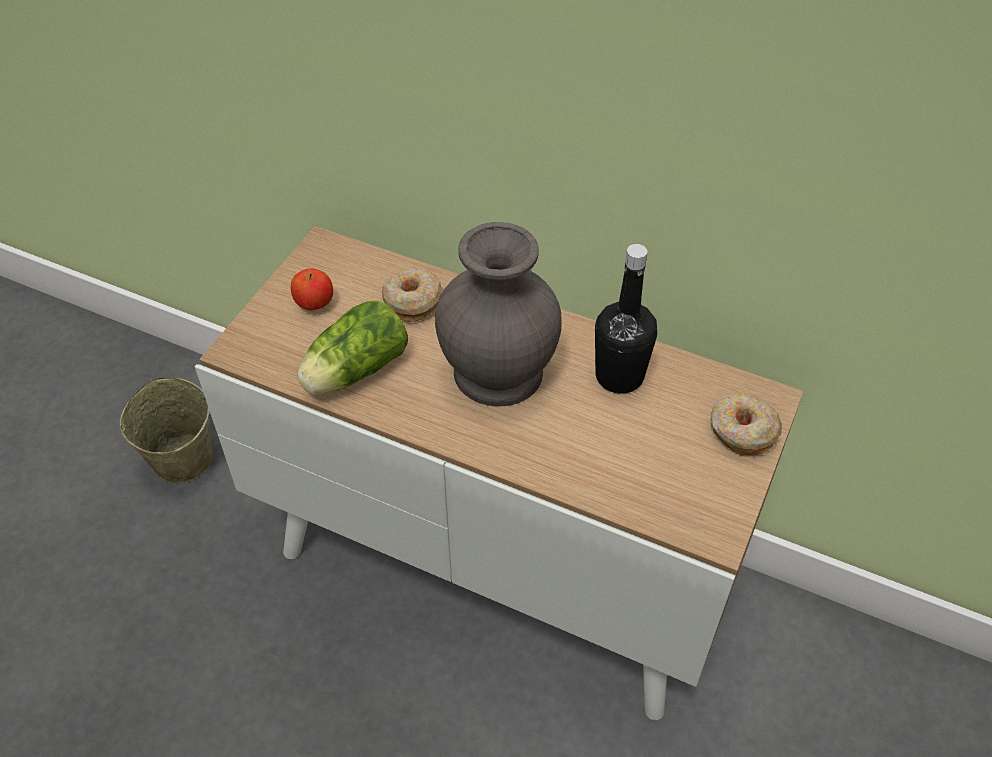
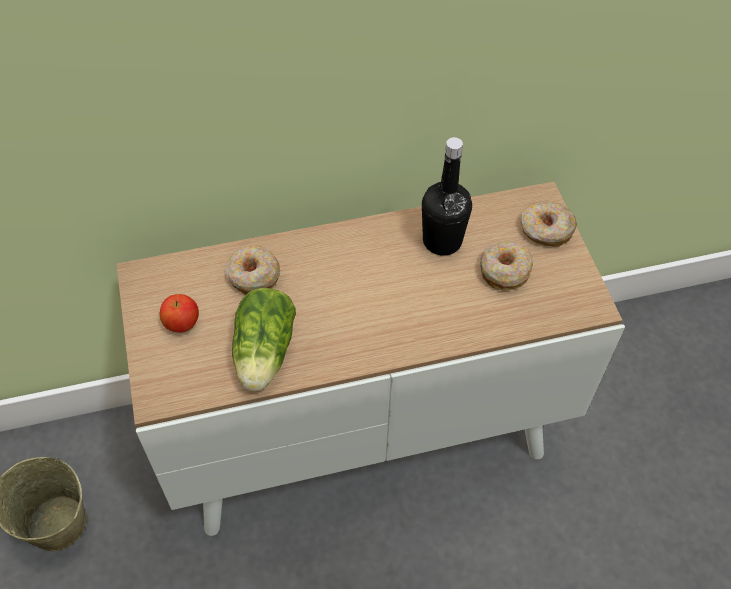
camera: 40 degrees left, 5 degrees up
grey vase [435,222,562,406] -> none
none -> donut [480,241,534,291]

